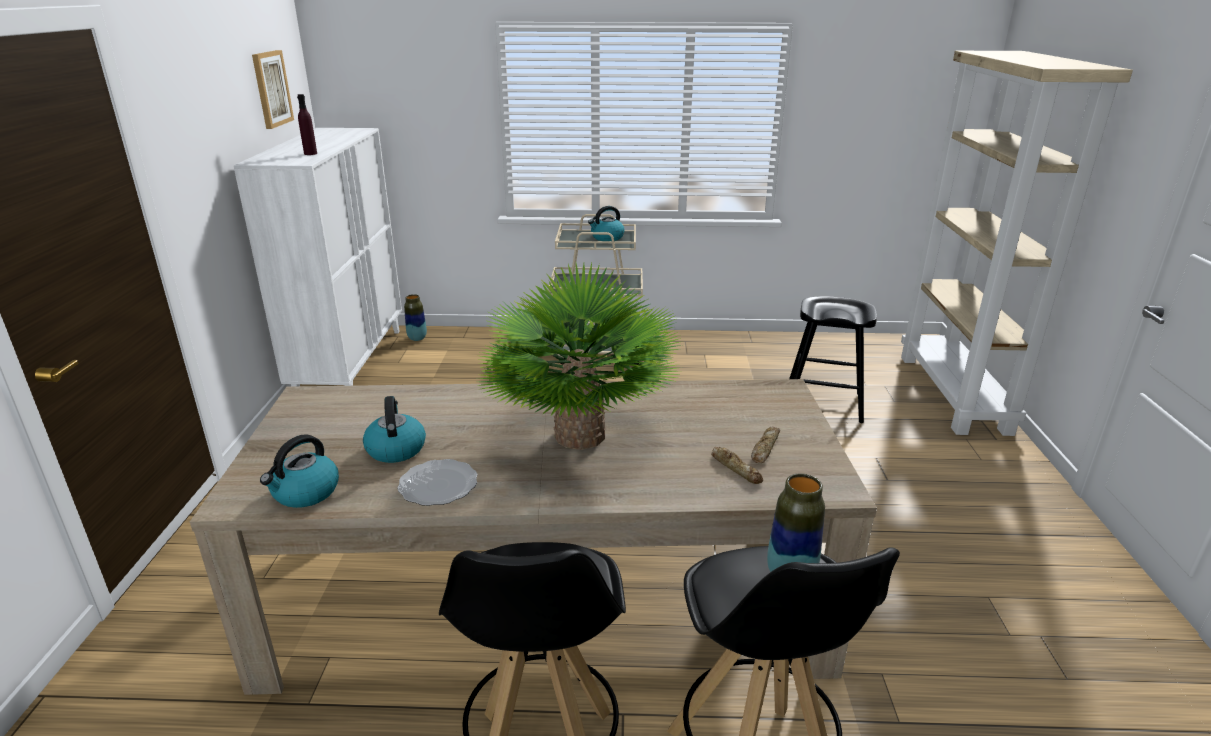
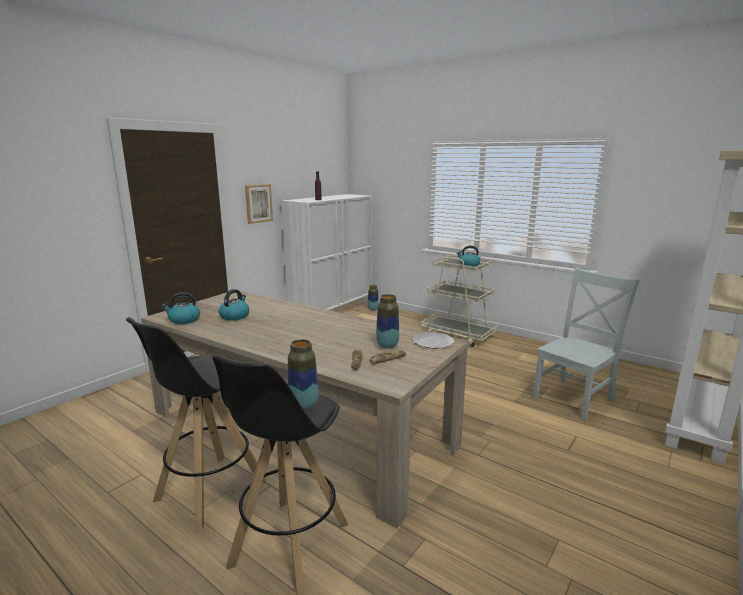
camera: 35 degrees right, 10 degrees down
picture [252,50,294,129] -> picture moved to [245,184,273,224]
plate [398,459,478,506] -> plate moved to [413,332,455,349]
potted plant [477,263,683,450] -> none
black stool [789,296,877,423] -> grey chair [533,268,640,419]
none -> vase [376,294,399,349]

